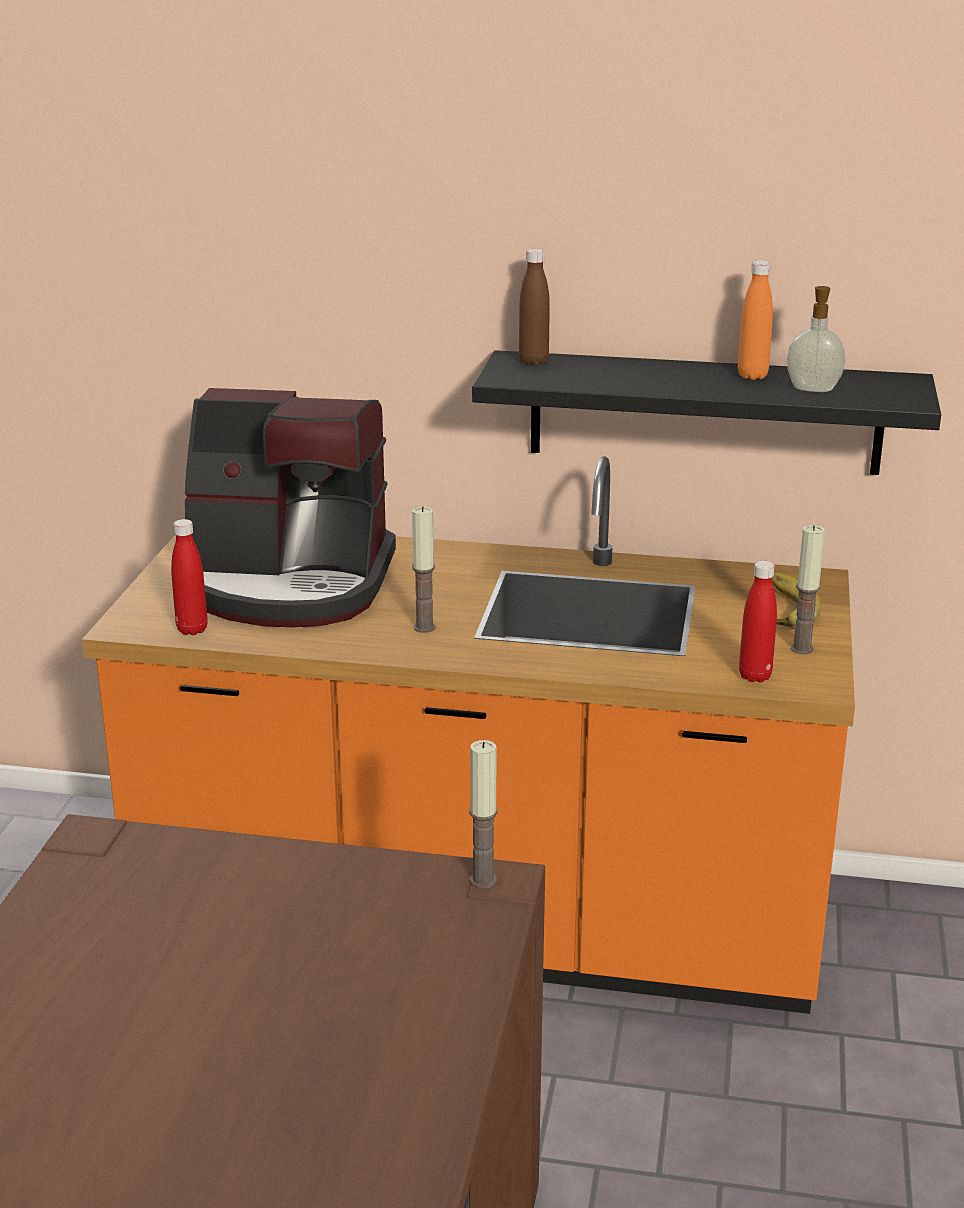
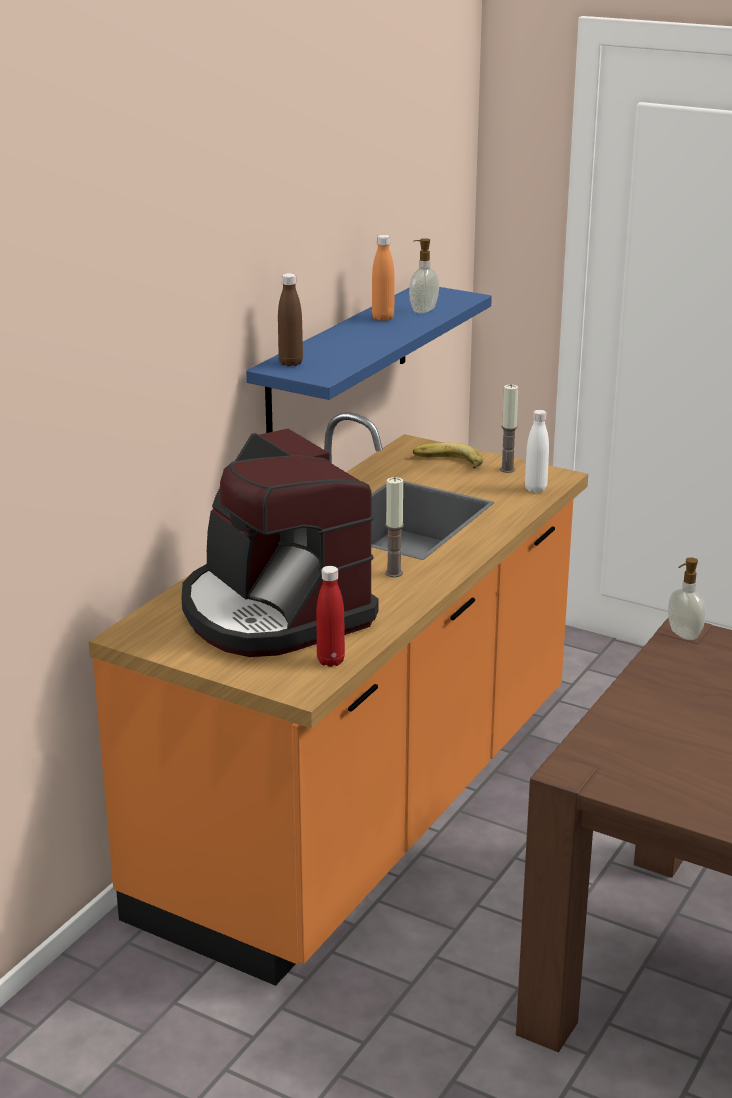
camera: 70 degrees left, 0 degrees up
coffee machine [185,388,396,627] -> coffee machine turned 120 degrees clockwise [181,429,379,657]
candle [469,740,498,889] -> soap dispenser [668,557,705,640]
black shelf [472,350,941,475] -> blue shelf [246,287,492,433]
red bottle [739,561,777,682] -> white bottle [525,410,549,493]

